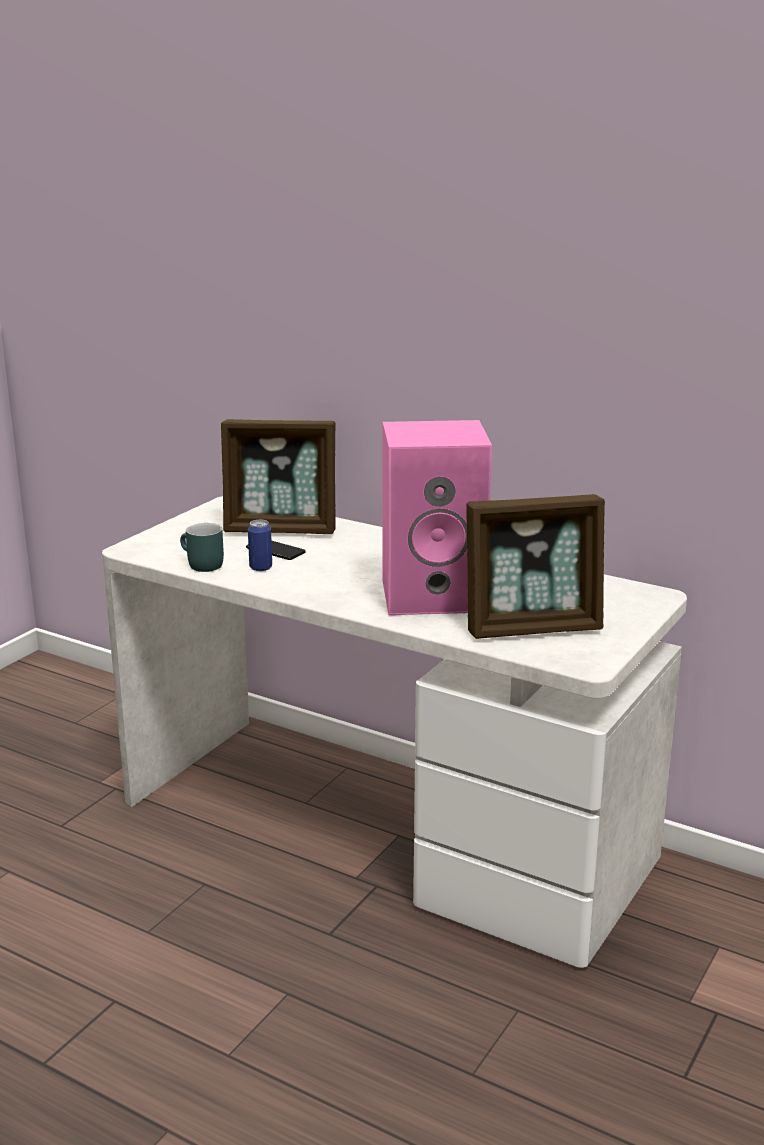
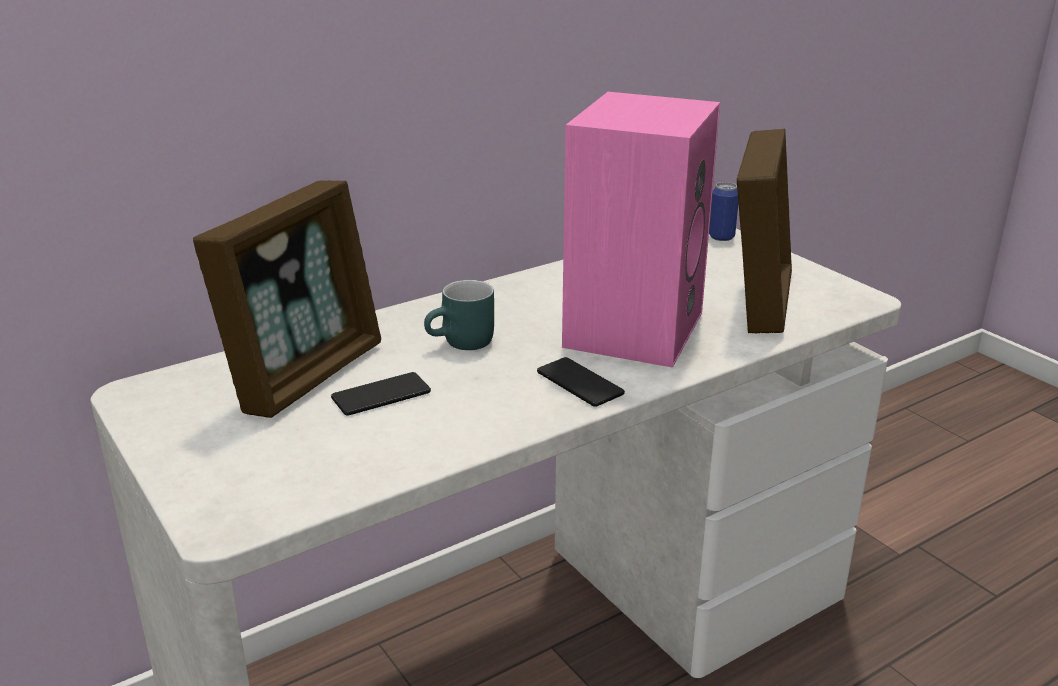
camera: 65 degrees left, 5 degrees up
turquoise mug [180,523,224,572] -> turquoise mug moved to [424,280,494,350]
can [248,520,272,571] -> can moved to [709,182,738,241]
none -> phone [537,357,625,407]

